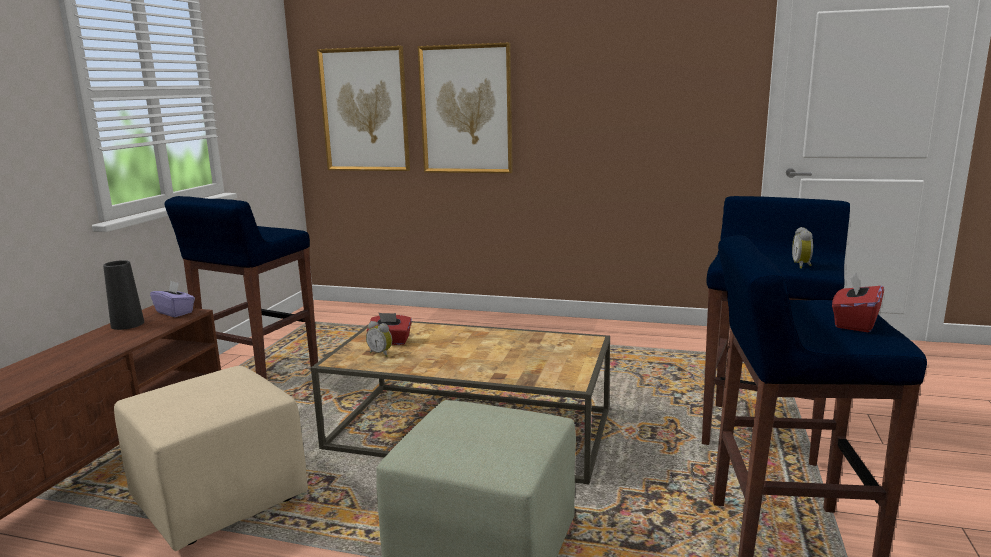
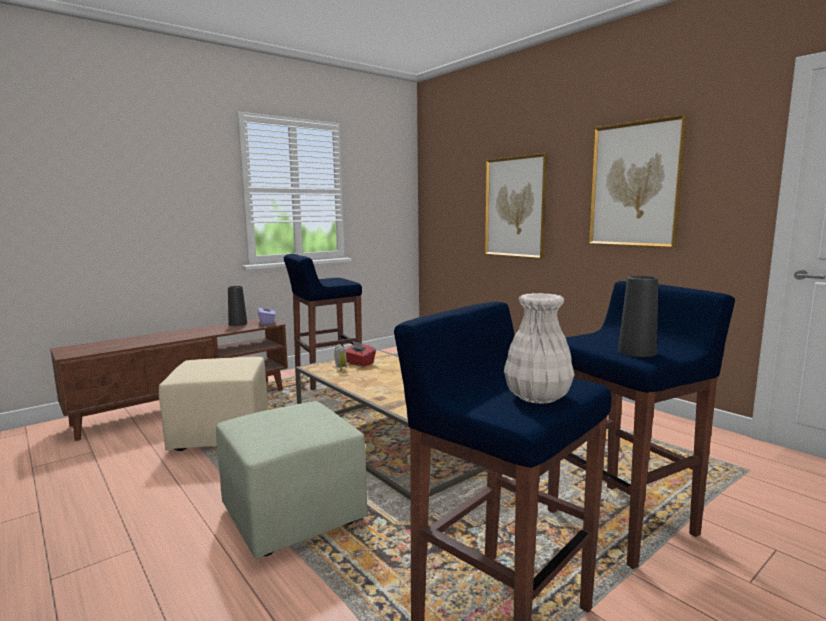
camera: 35 degrees right, 5 degrees down
picture [317,46,410,171] -> picture moved to [588,114,687,248]
alarm clock [792,227,813,269] -> black vase [618,276,658,357]
red tissue box [832,272,884,332] -> white vase [504,293,575,404]

